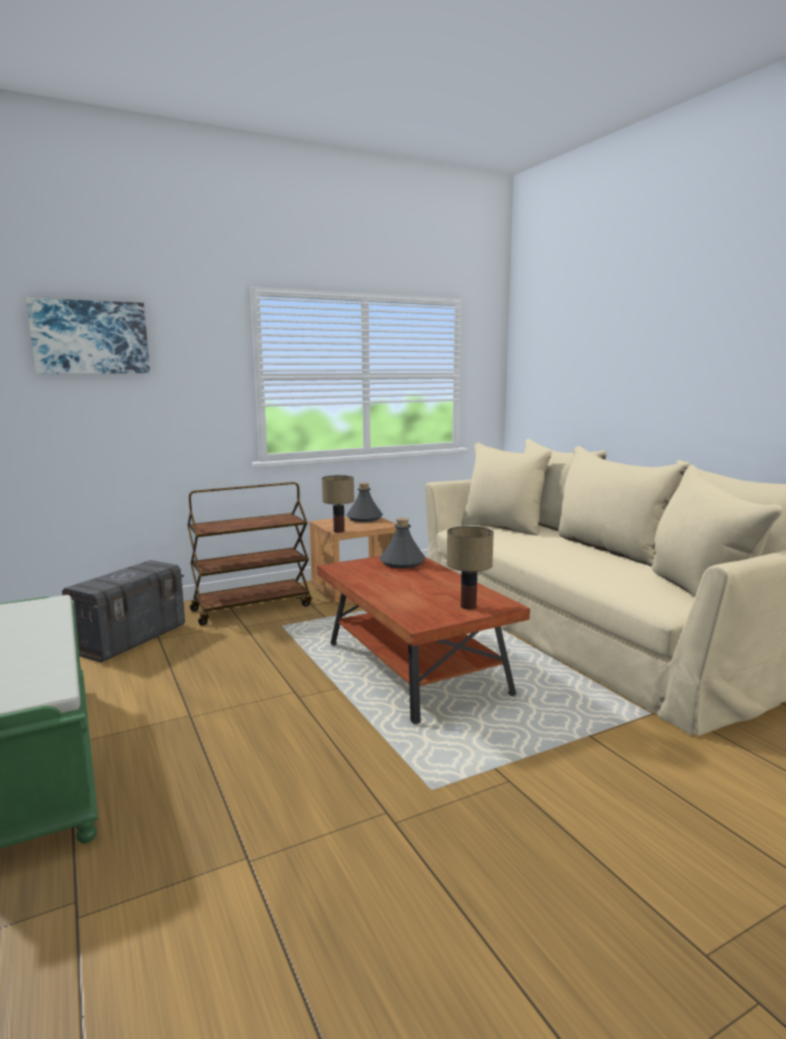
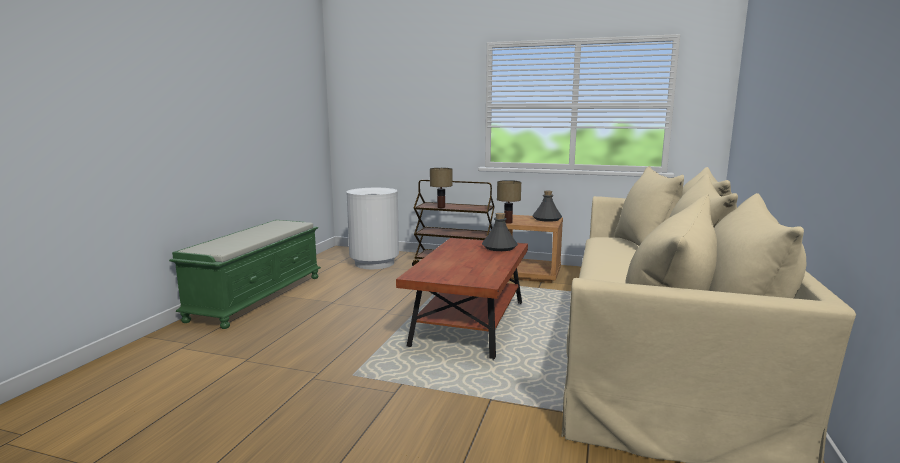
camera: 45 degrees right, 0 degrees up
picture [26,298,150,374] -> none
grey storage box [62,560,185,663] -> white trash can [346,188,399,269]
table lamp [447,526,494,610] -> table lamp moved to [430,168,452,208]

